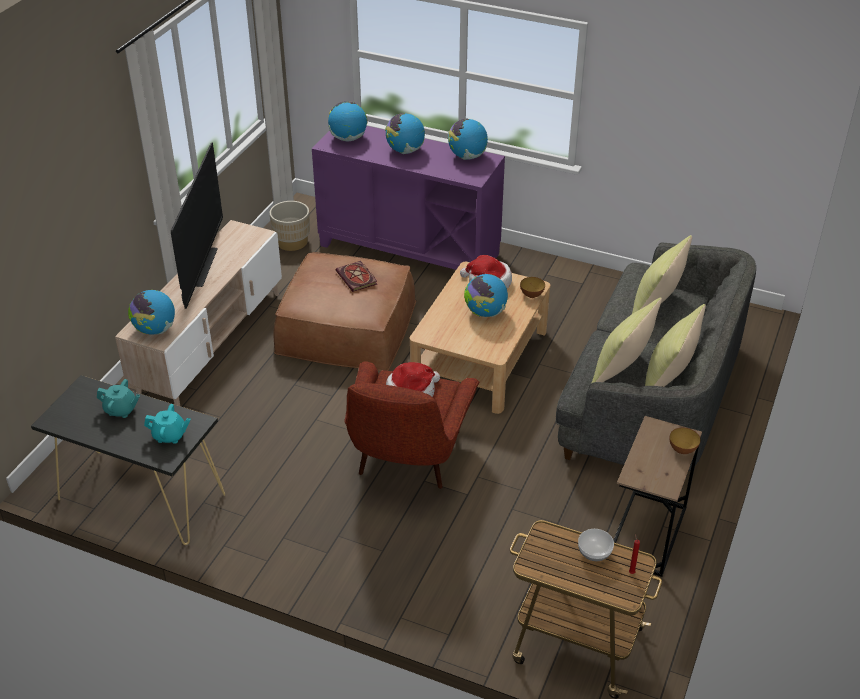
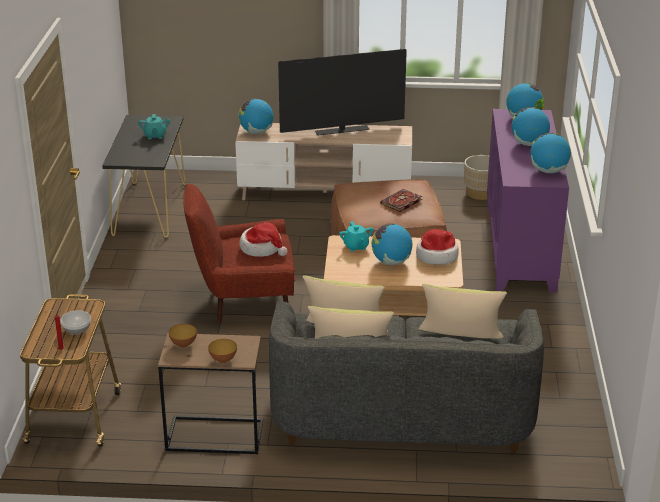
camera: 70 degrees right, 10 degrees down
turquoise teapot [144,404,191,444] -> turquoise teapot moved to [339,222,373,252]
bowl [520,277,545,298] -> bowl moved to [169,324,197,348]

